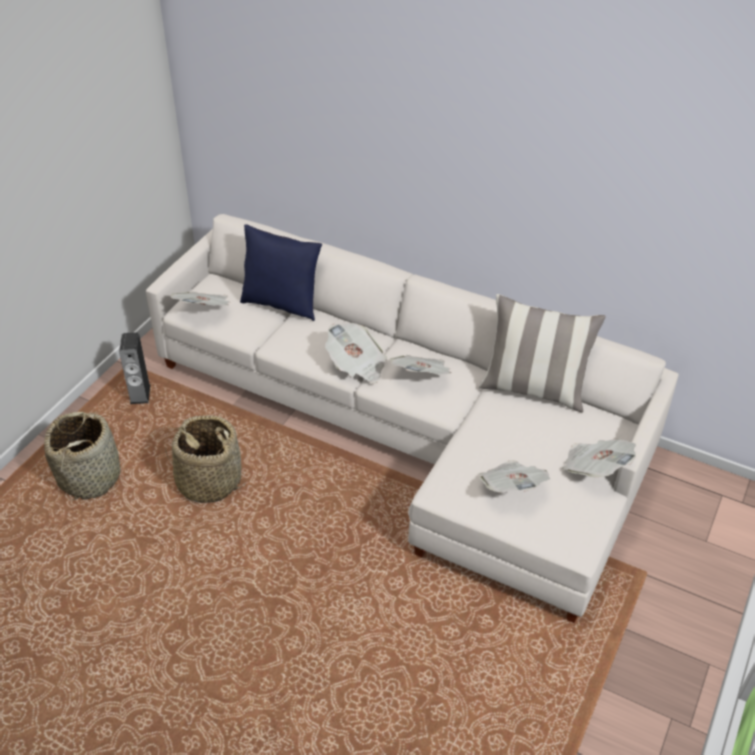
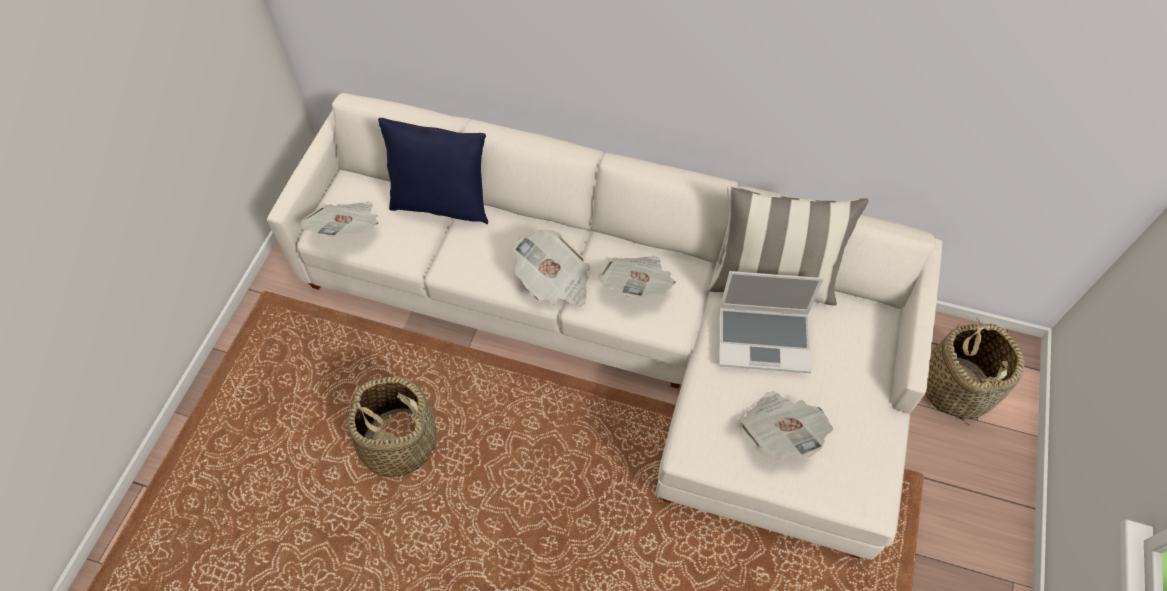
camera: 10 degrees left, 15 degrees up
basket [44,412,121,500] -> basket moved to [925,319,1024,425]
speaker [119,332,150,404] -> none
newspaper [562,439,636,477] -> none
none -> laptop [719,271,824,373]

